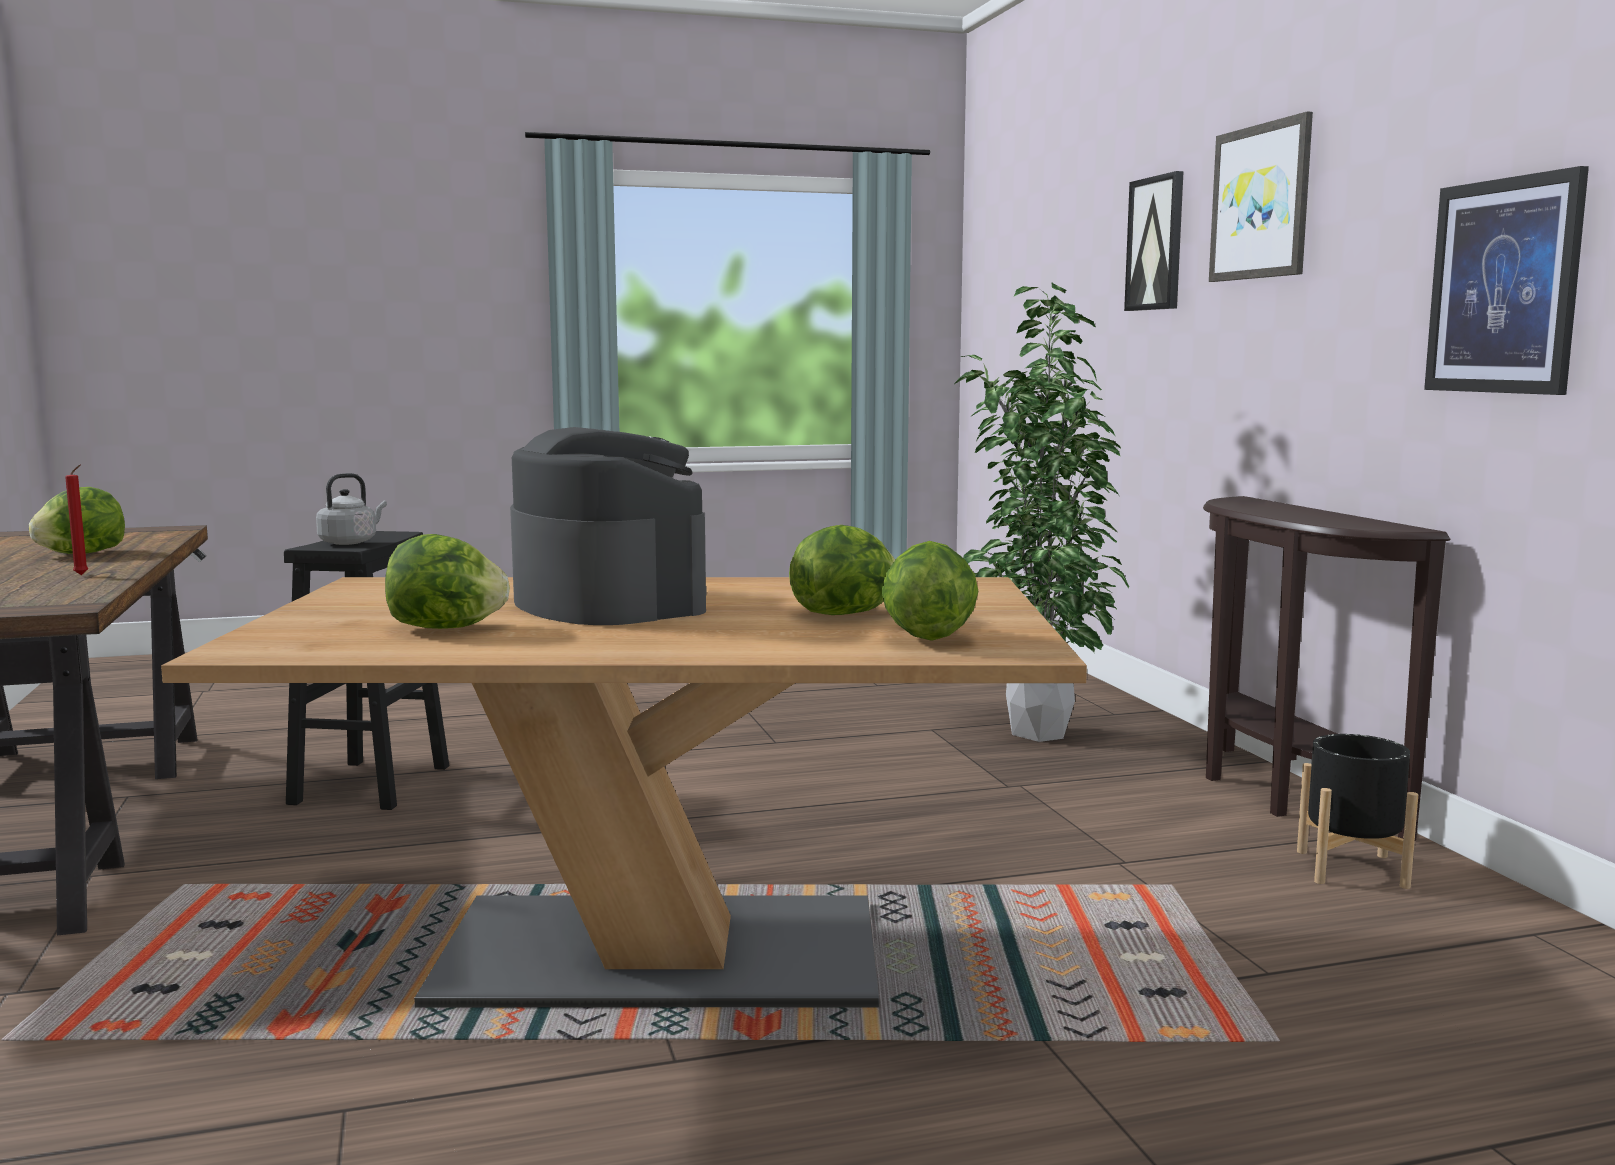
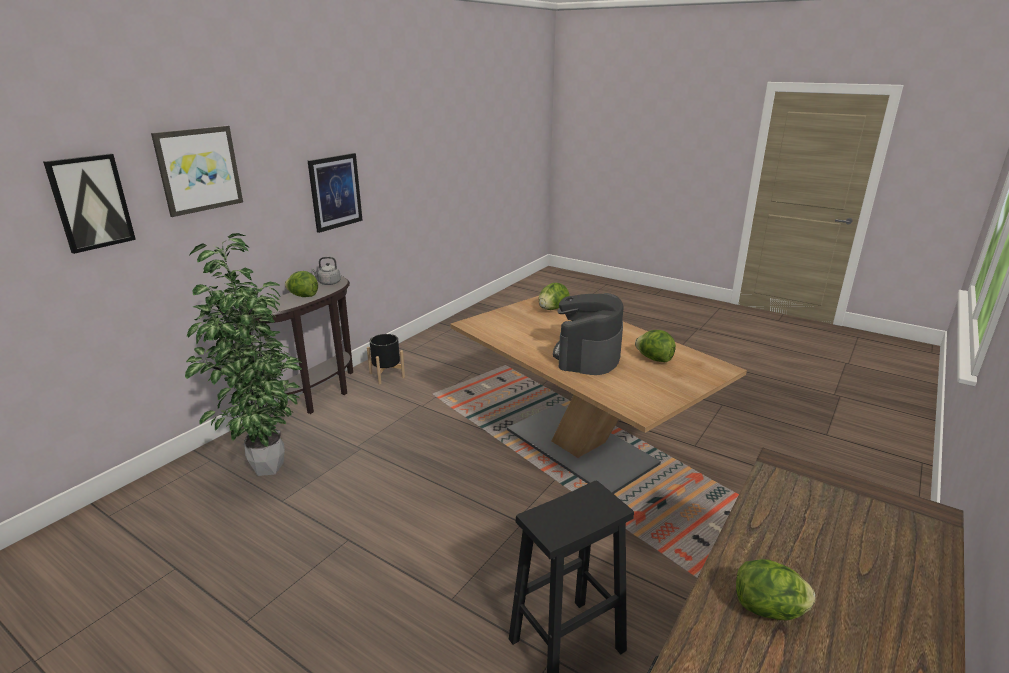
camera: 130 degrees left, 15 degrees up
red candle [65,464,88,575] -> none
grey kettle [316,473,387,545] -> grey kettle moved to [311,257,341,285]
lettuce [789,525,895,615] -> lettuce moved to [285,271,318,297]

